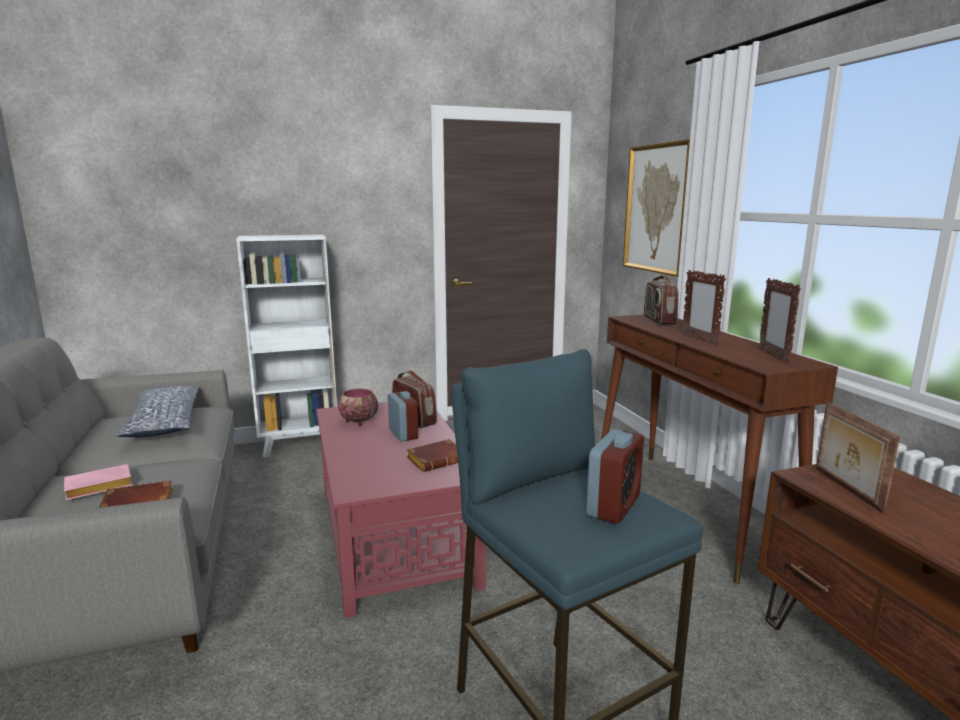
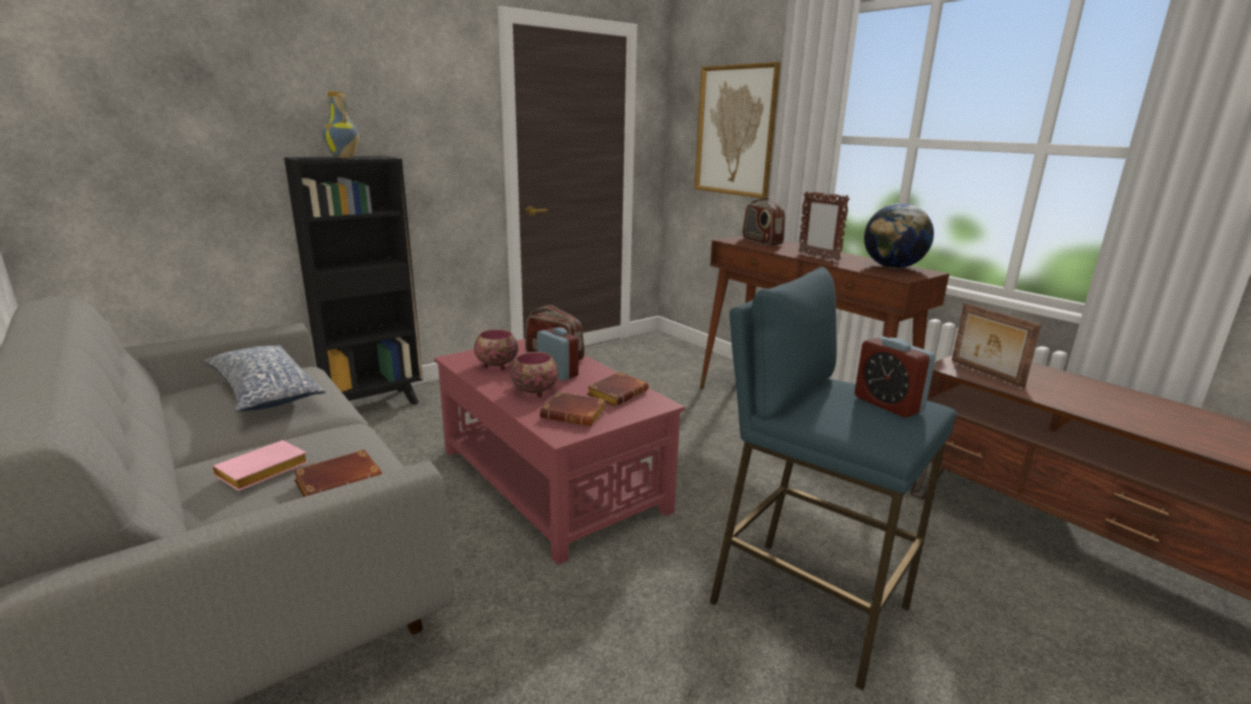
camera: 20 degrees left, 5 degrees up
white bookcase [236,234,337,458] -> black bookcase [284,156,423,405]
alarm clock [586,429,644,524] -> alarm clock turned 135 degrees clockwise [854,336,936,417]
picture frame [759,278,801,363] -> globe [864,203,934,268]
none -> vase [322,91,359,158]
none -> bowl [510,352,558,397]
none -> brown book [540,392,606,426]

